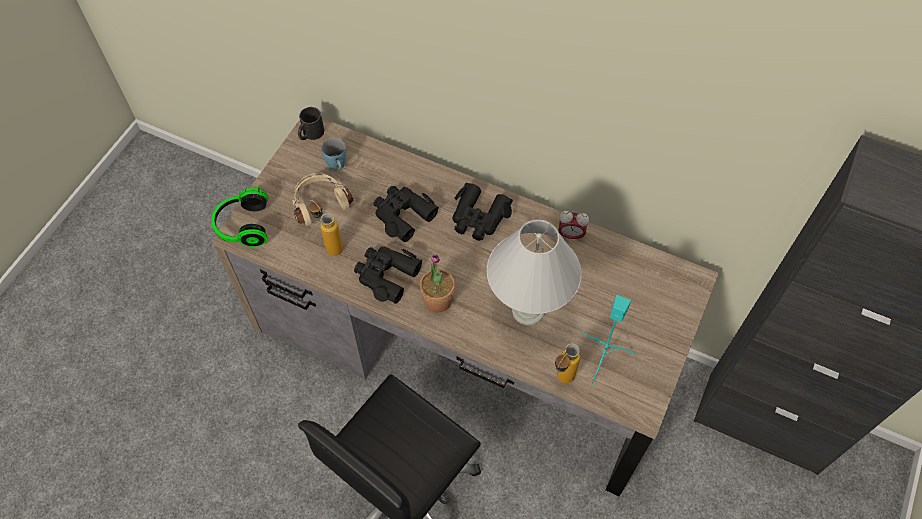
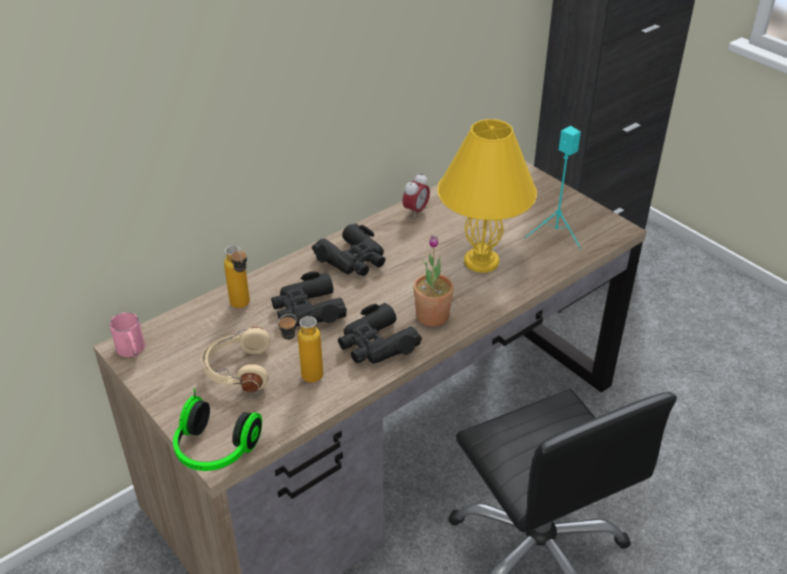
camera: 65 degrees left, 20 degrees down
black mug [298,107,324,140] -> pink mug [109,312,145,357]
blue mug [321,138,347,171] -> none
white table lamp [487,219,581,325] -> yellow table lamp [438,119,537,273]
bottle [555,343,581,383] -> bottle moved to [224,245,250,308]

